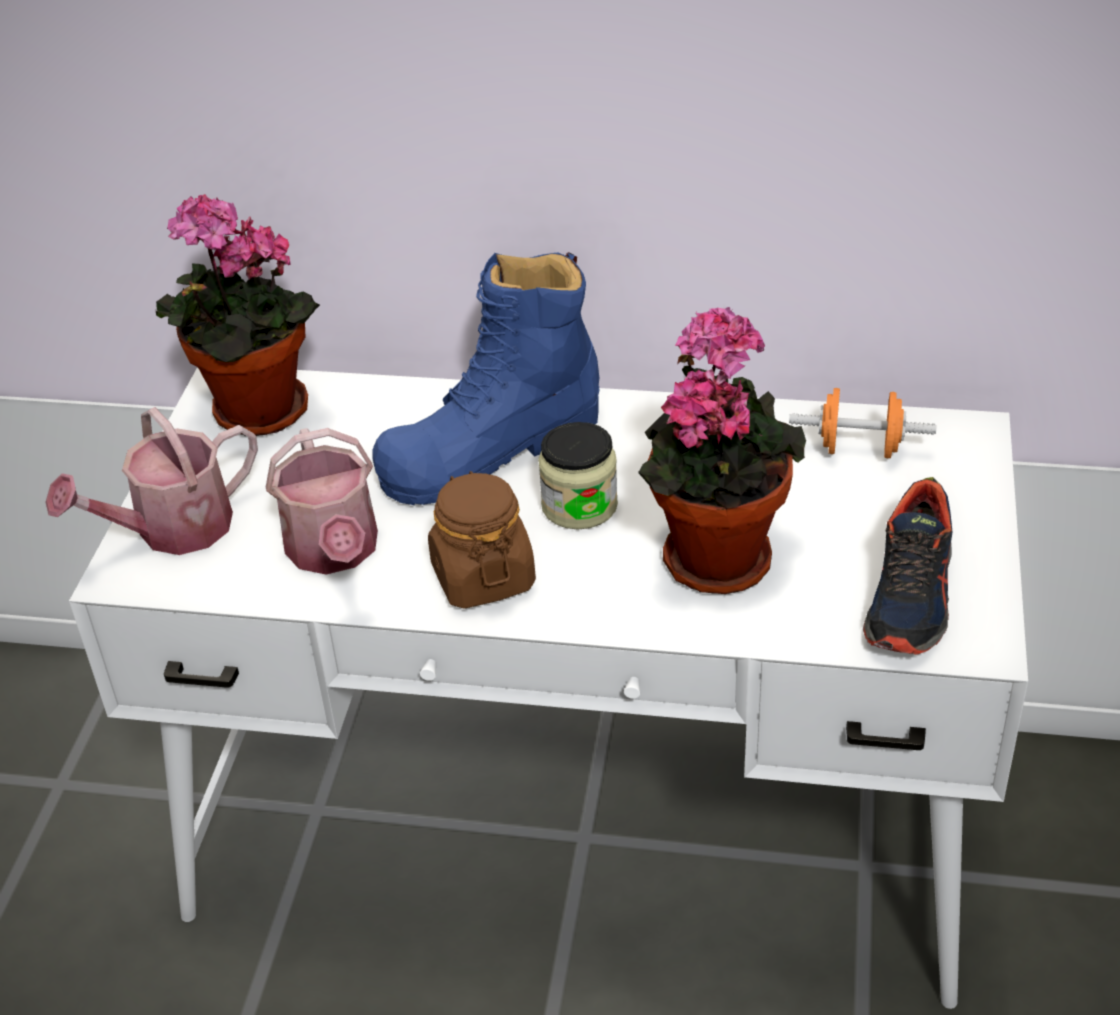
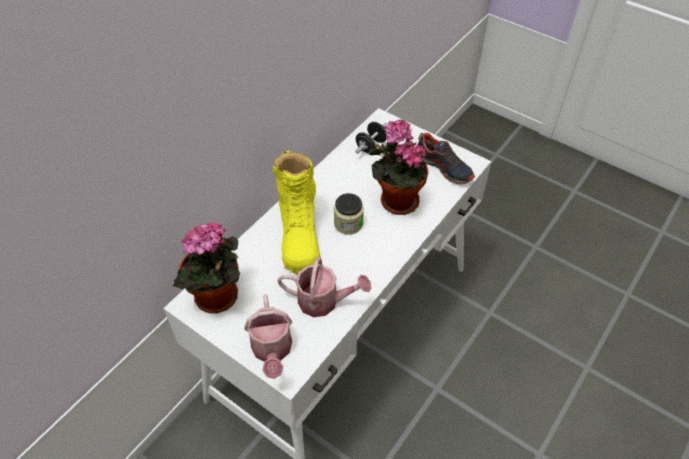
camera: 65 degrees left, 10 degrees up
blue boot [373,252,599,505] -> yellow boot [273,150,320,274]
brown jar [428,471,536,609] -> none
orange dumbbell [789,388,937,459] -> black dumbbell [355,122,388,154]

